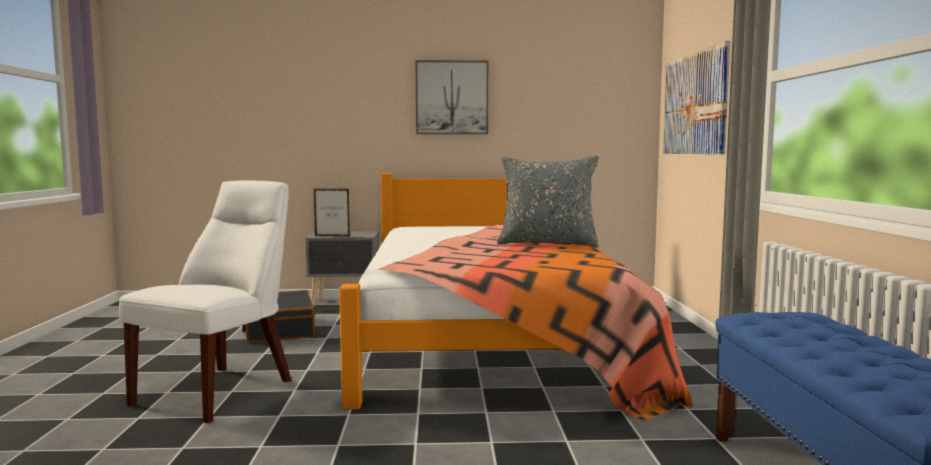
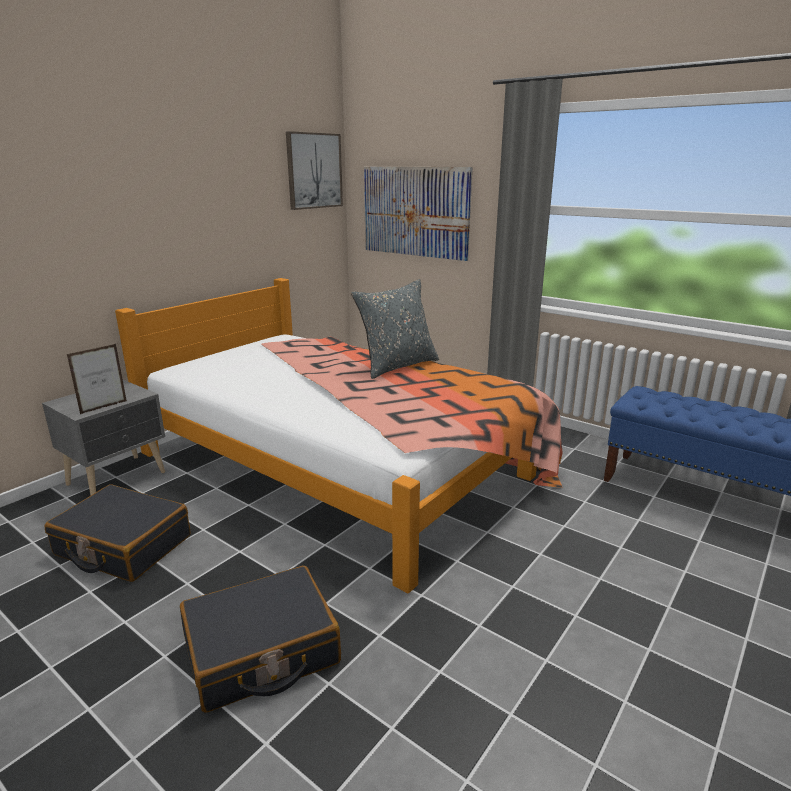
camera: 50 degrees left, 15 degrees up
white chair [119,180,291,423] -> black suitcase [180,566,341,713]
picture [416,60,488,134] -> picture moved to [286,131,343,210]

